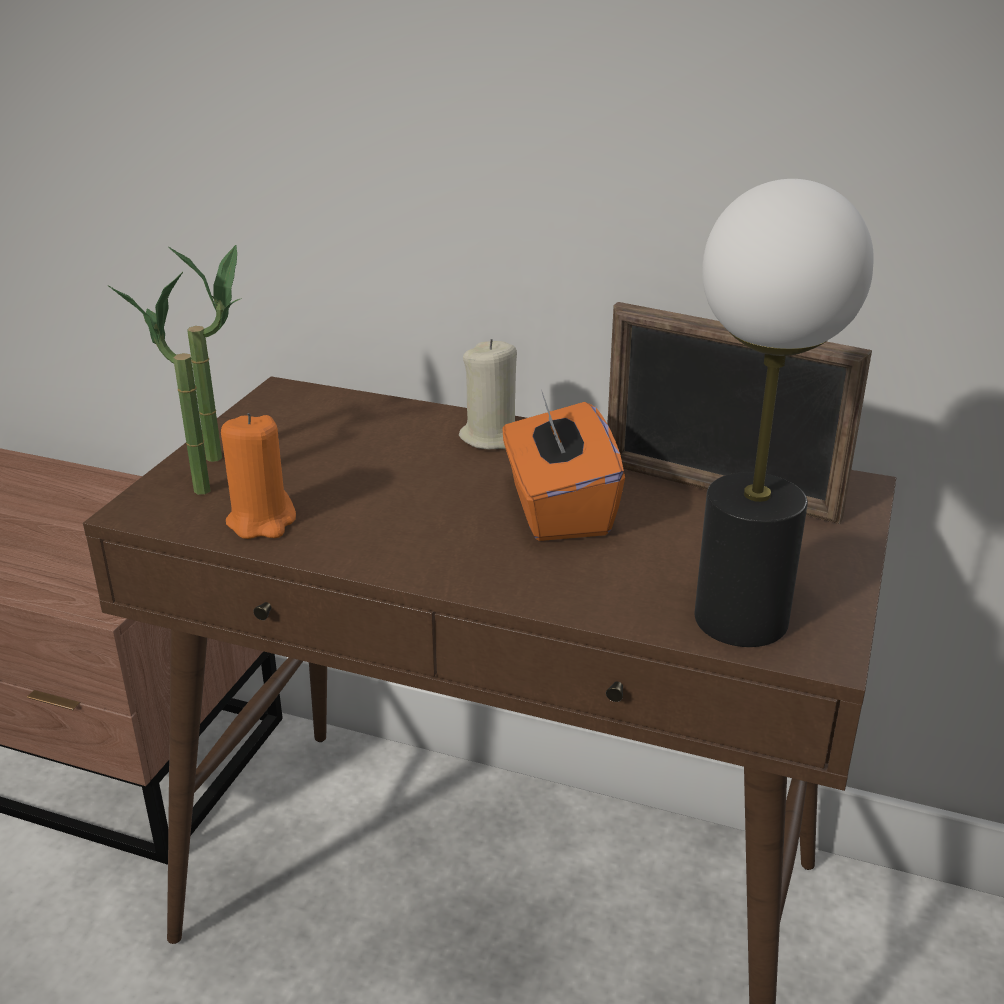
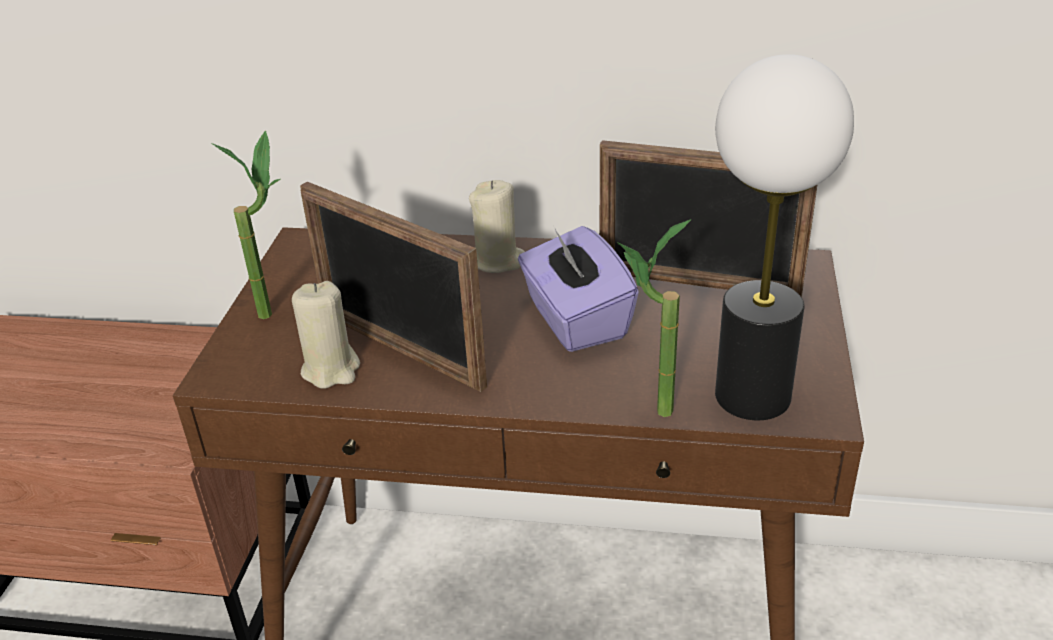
camera: 10 degrees left, 5 degrees up
potted plant [109,272,211,495] -> potted plant moved to [617,219,691,417]
orange candle [221,413,296,539] -> beige candle [292,281,360,389]
orange tissue box [503,389,625,541] -> purple tissue box [518,225,639,352]
none -> picture frame [300,182,487,392]

